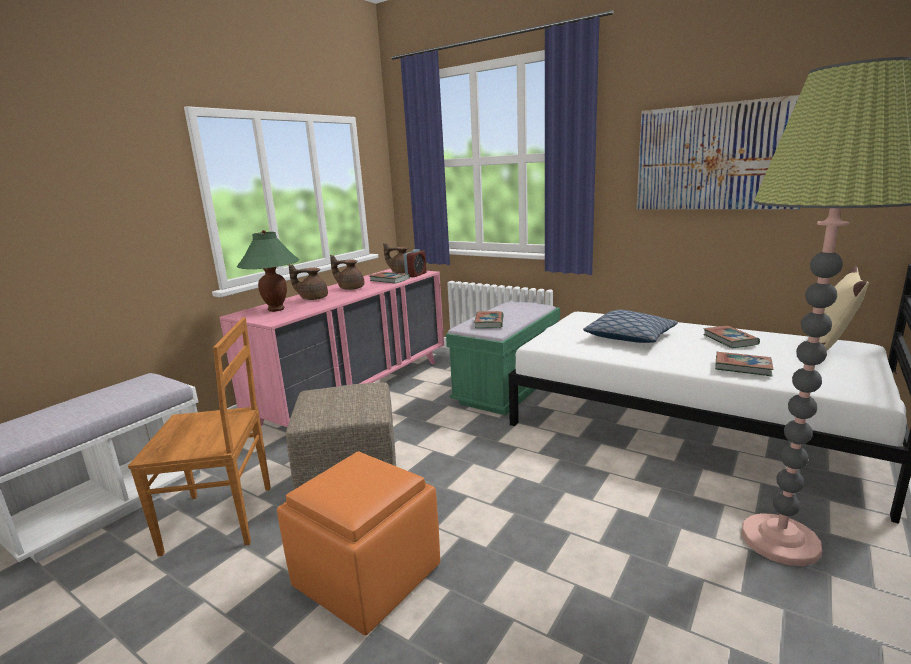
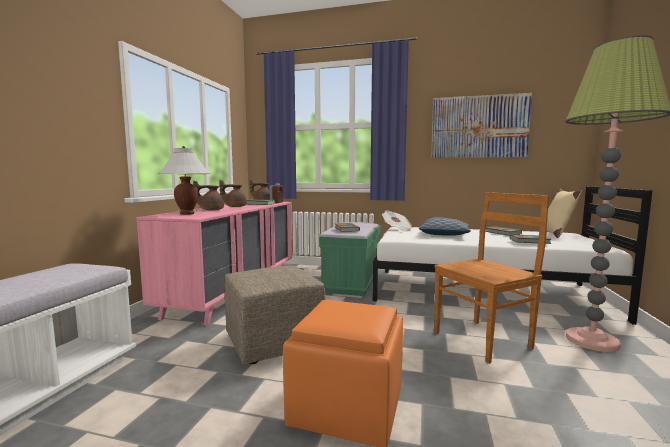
camera: 20 degrees left, 10 degrees down
brown chair [128,317,271,556] -> brown chair moved to [434,192,549,364]
green table lamp [237,230,300,312] -> white table lamp [158,146,211,215]
none -> newspaper [382,211,413,232]

